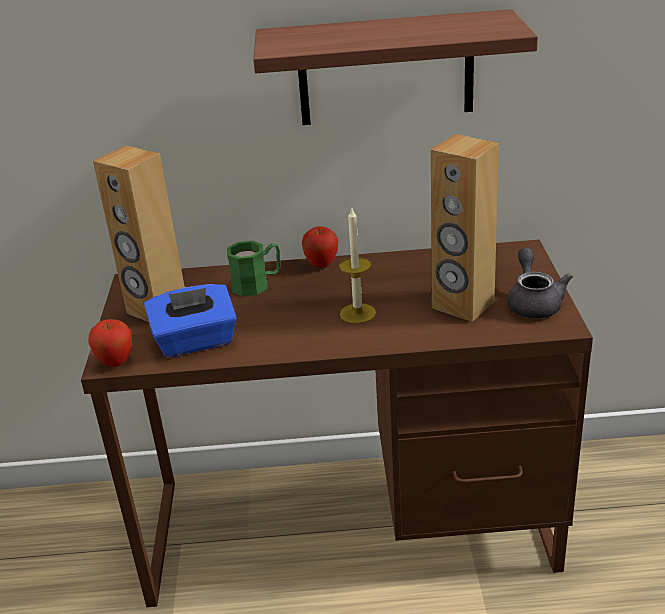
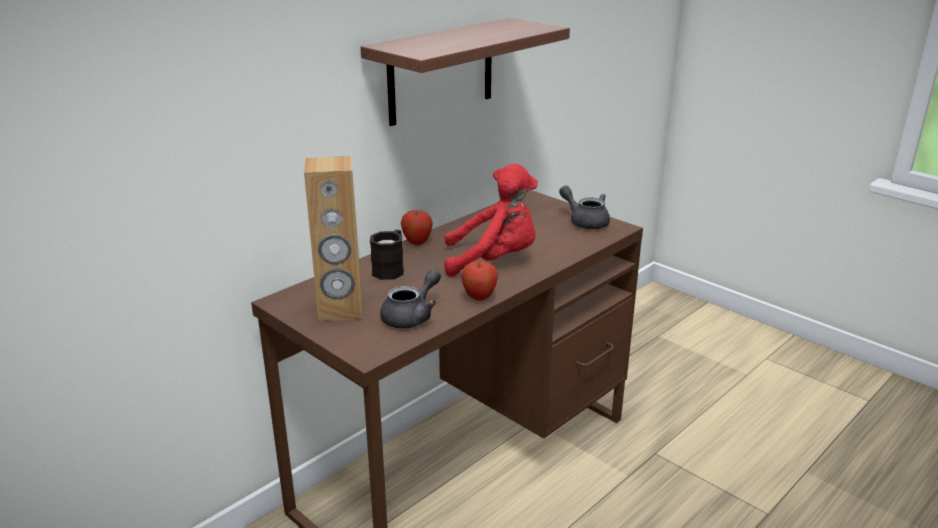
camera: 45 degrees left, 5 degrees down
apple [88,319,132,367] -> apple moved to [461,260,498,301]
blue tissue box [144,284,237,357] -> grey teapot [380,269,441,328]
green mug [227,241,281,296] -> black mug [370,230,404,280]
candle [339,208,376,324] -> red plush toy [444,164,538,277]
brown speaker [431,134,499,322] -> none

